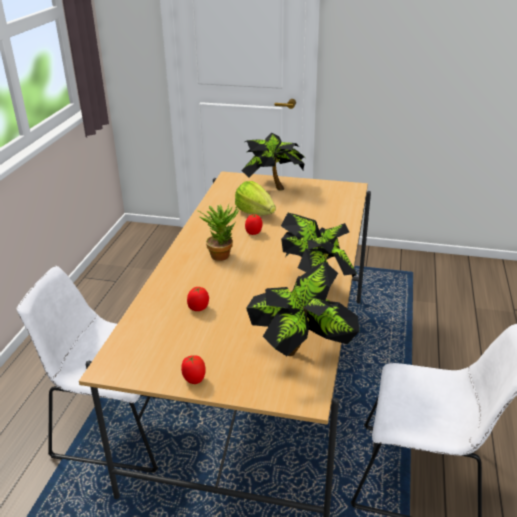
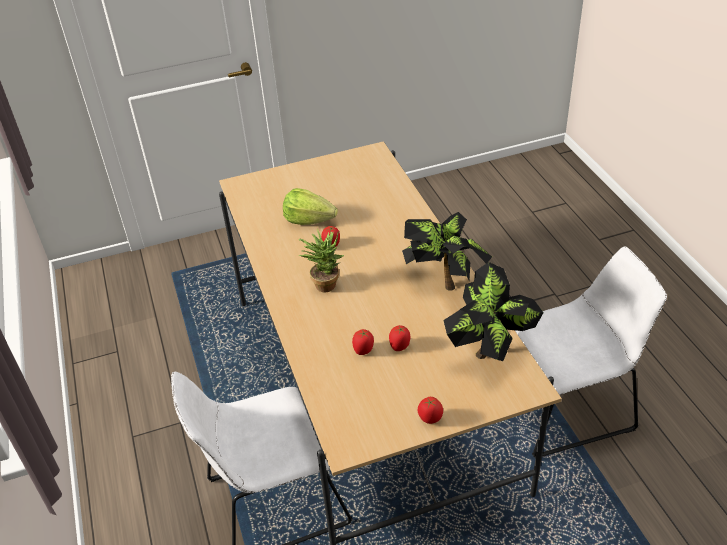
camera: 30 degrees left, 10 degrees up
potted plant [241,133,305,190] -> none
none -> tomato [389,325,410,351]

